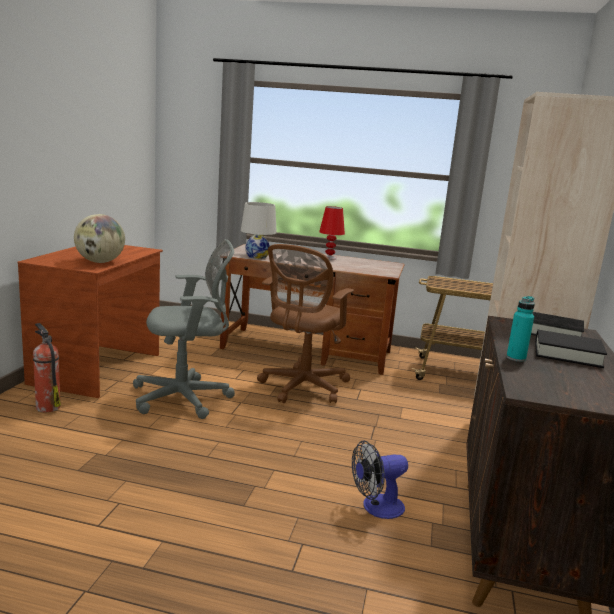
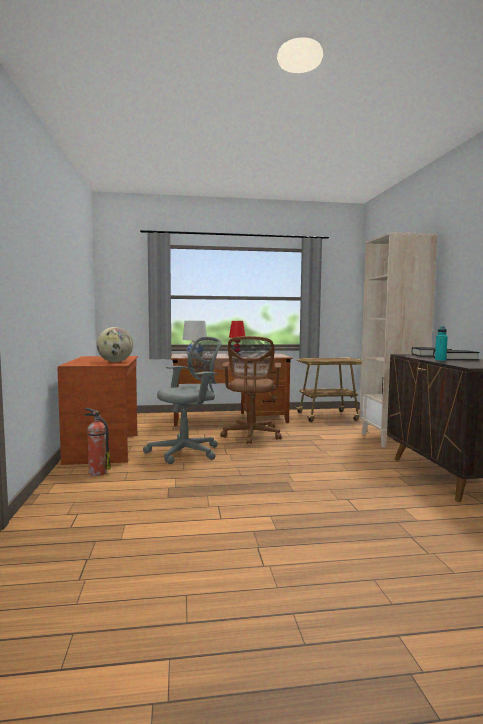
camera: 20 degrees left, 10 degrees down
fan [352,441,408,519] -> none

